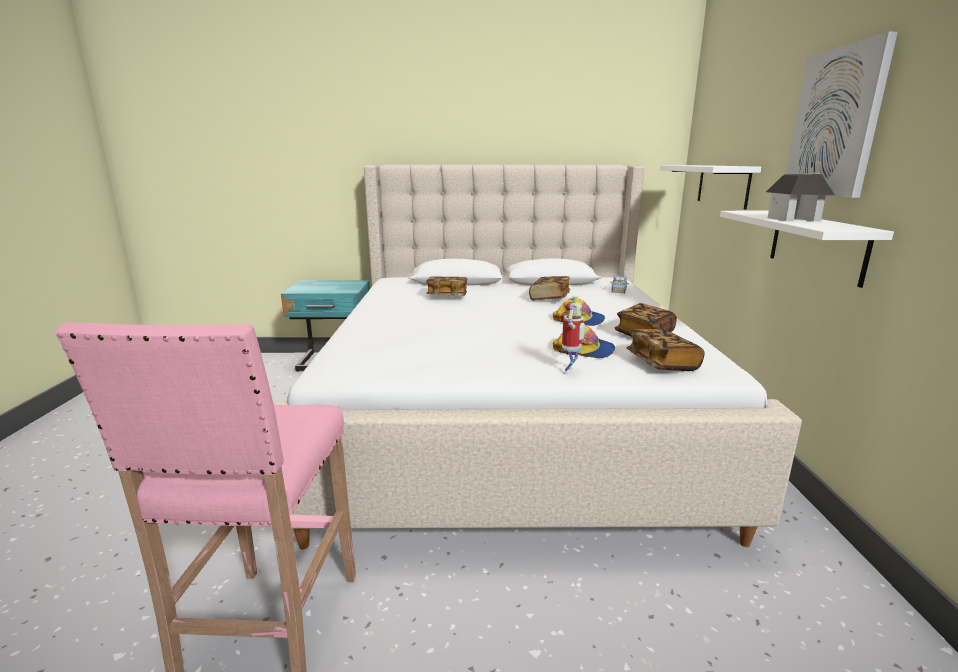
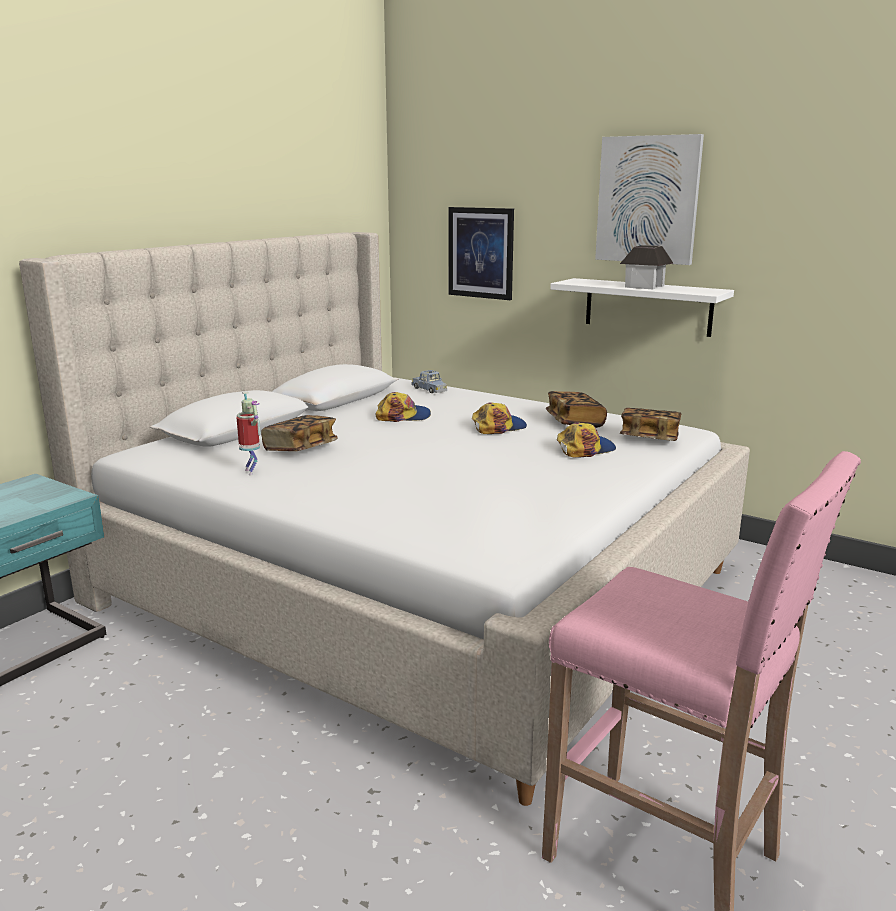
camera: 55 degrees left, 0 degrees up
book [529,276,570,301] -> cap [375,392,431,422]
toy robot [562,295,585,374] -> toy robot moved to [237,392,261,475]
white shelf [660,165,761,209] -> picture [449,207,514,300]

